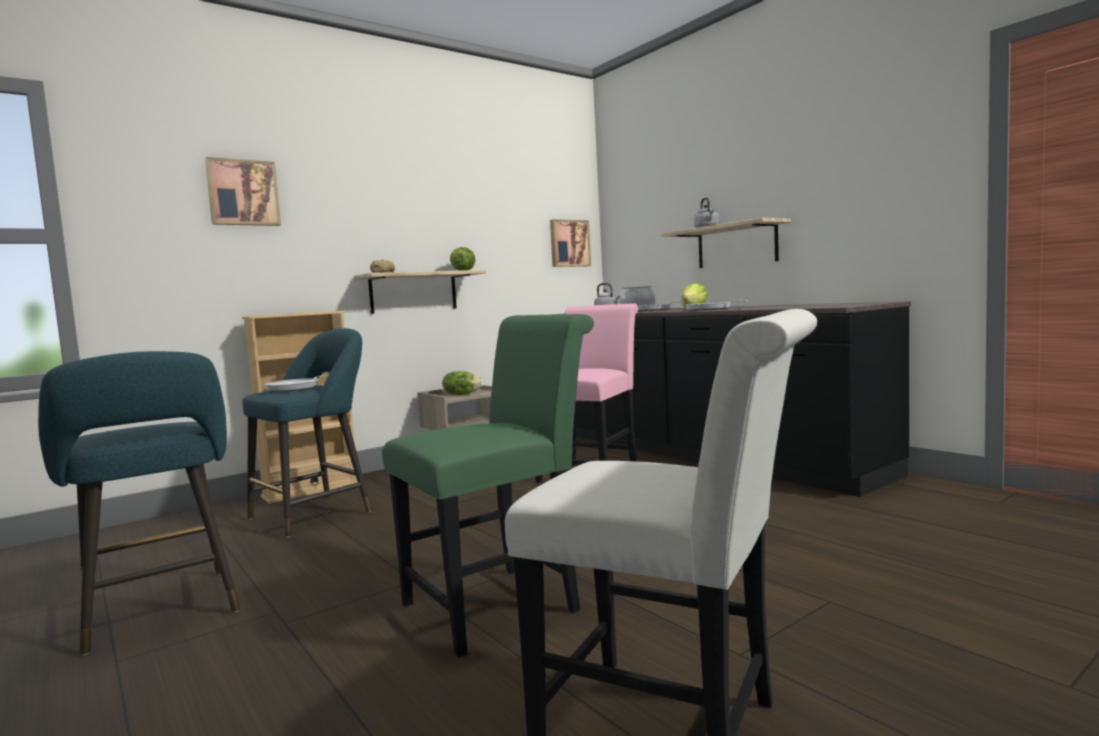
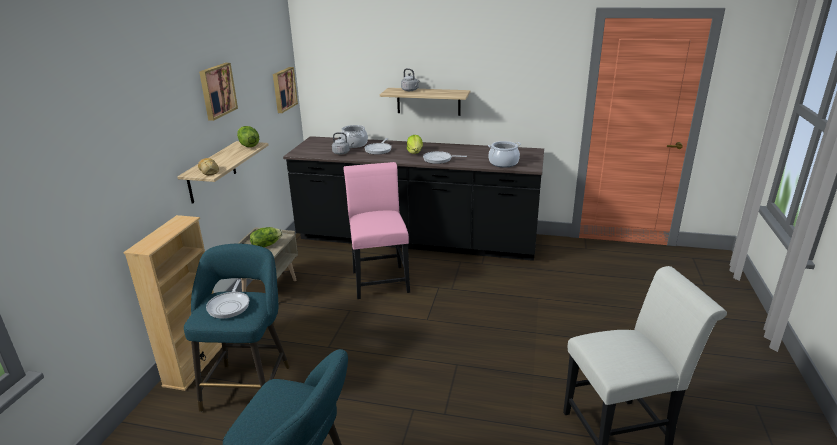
camera: 40 degrees left, 20 degrees up
picture [205,157,281,226] -> picture moved to [199,63,238,121]
green chair [382,314,594,657] -> none
none -> cooking pot [488,141,521,167]

